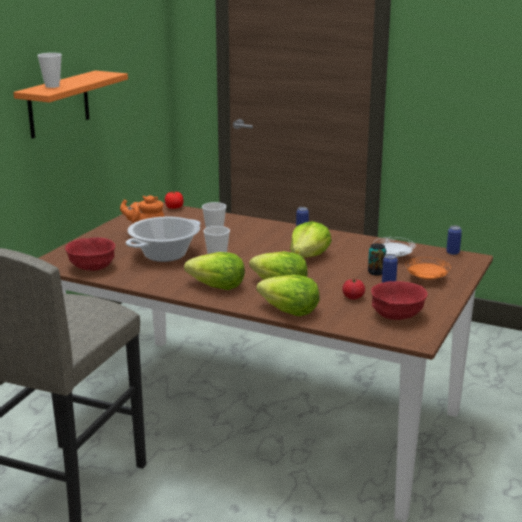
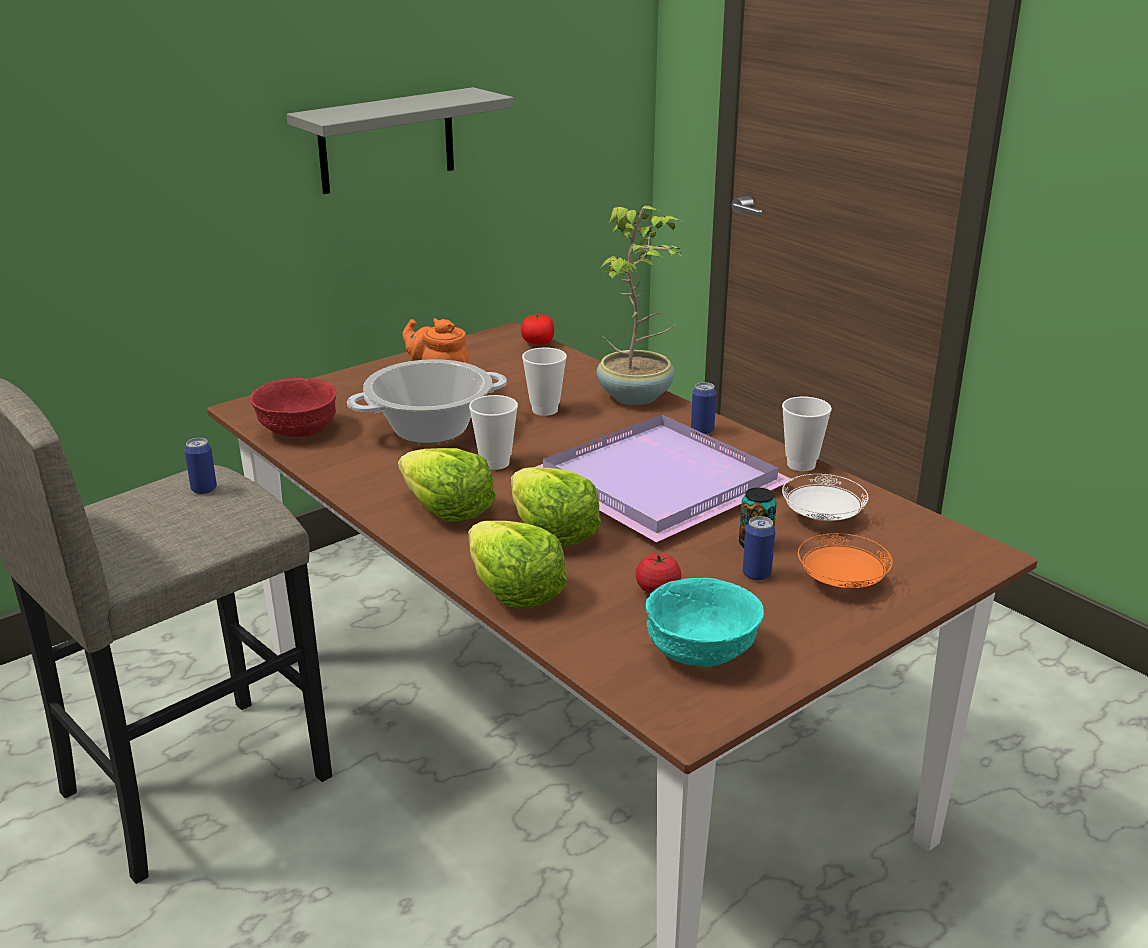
camera: 25 degrees right, 5 degrees up
orange shelf [13,70,128,139] -> grey shelf [287,87,513,194]
cup [37,53,62,88] -> cup moved to [782,397,832,471]
lettuce [290,221,332,258] -> purple tray [536,415,793,542]
red bowl [371,281,428,320] -> turquoise bowl [646,578,764,666]
can [446,225,462,255] -> can moved to [184,438,217,494]
none -> potted plant [597,205,683,405]

